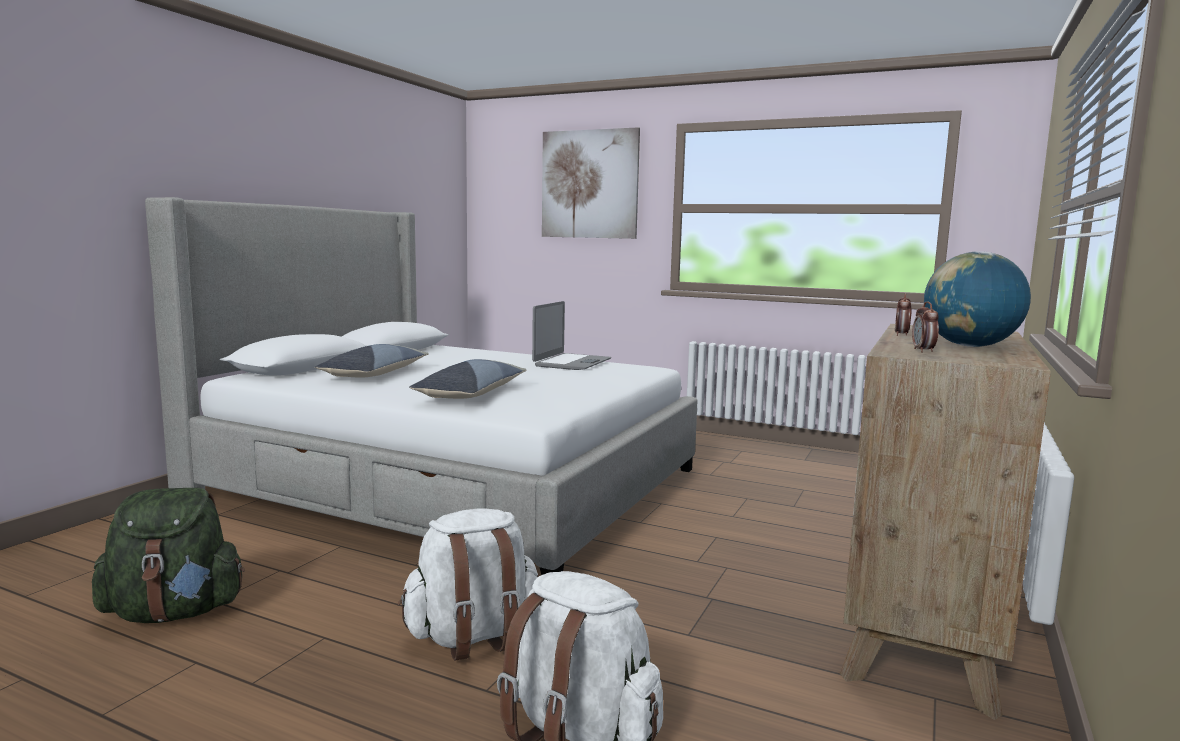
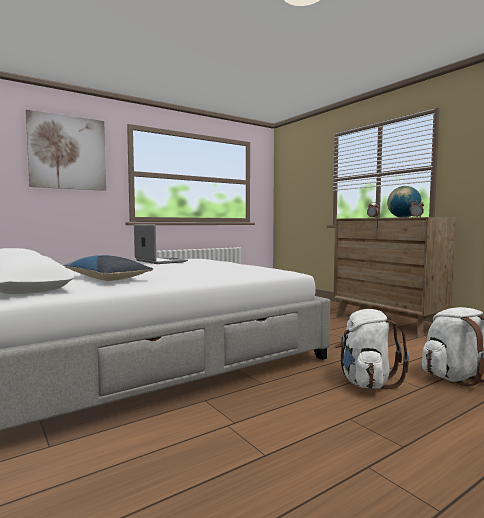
camera: 60 degrees left, 5 degrees down
green backpack [92,488,245,623] -> none
pillow [409,359,527,399] -> none

